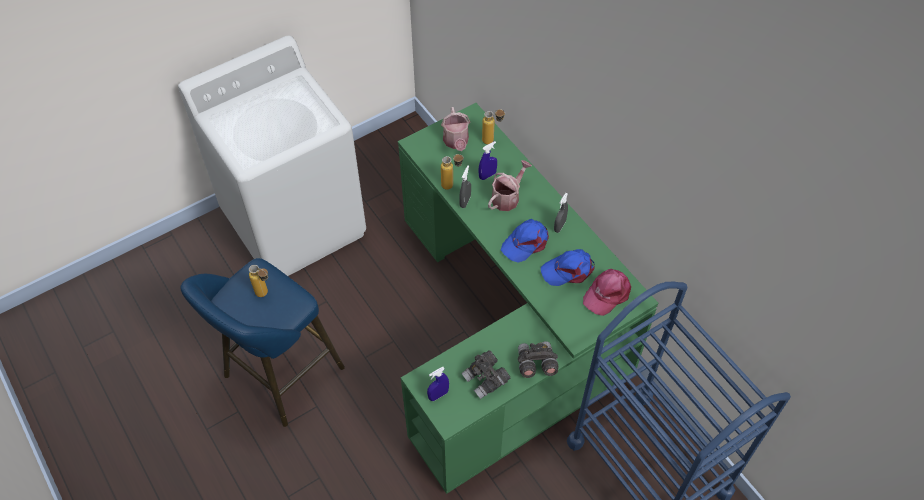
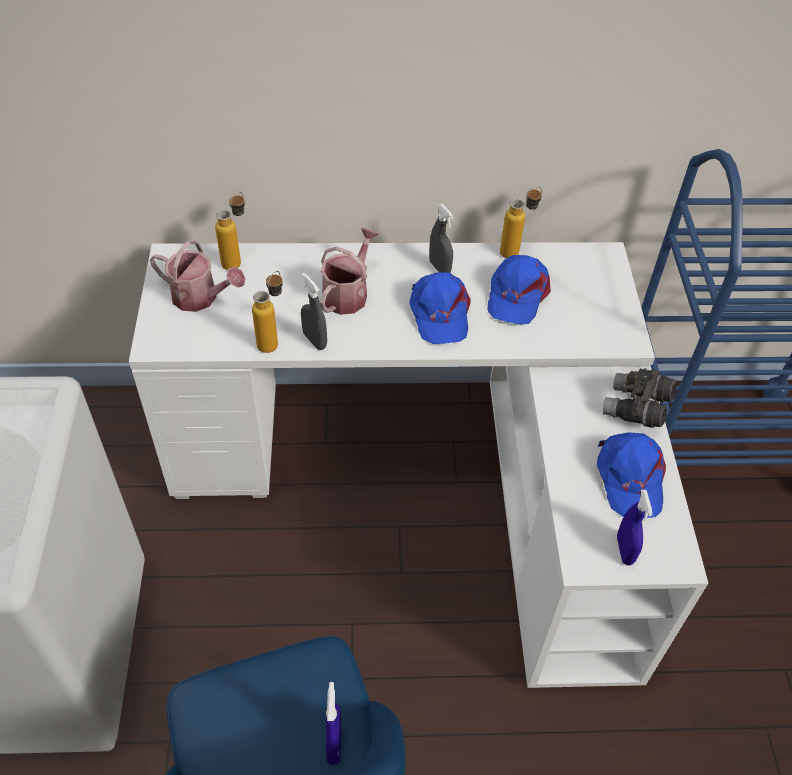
camera: 60 degrees left, 5 degrees down
bottle [249,265,268,297] -> bottle moved to [500,186,542,258]
green desk [398,103,658,494] -> white desk [129,242,708,688]
grey binoculars [461,350,510,399] -> blue cap [597,432,666,518]
blue spray bottle [478,141,497,180] -> blue spray bottle moved to [326,682,341,765]
watering can [488,160,532,211] -> watering can turned 45 degrees clockwise [320,228,379,315]
pink cap [583,269,631,316] -> none

